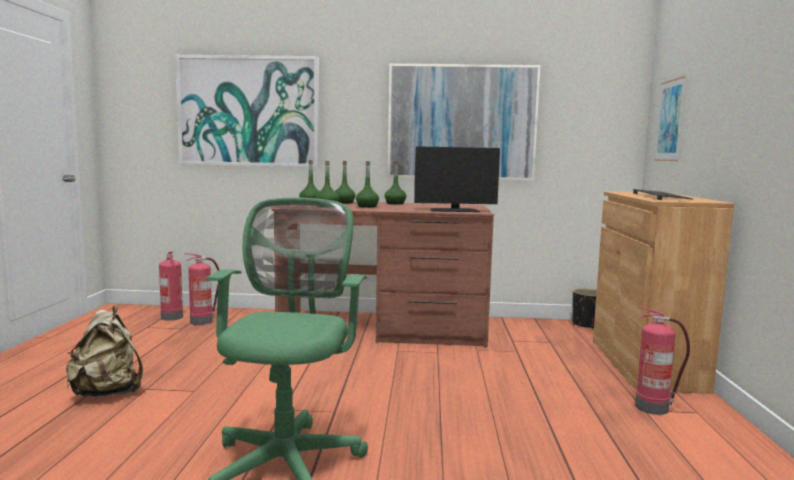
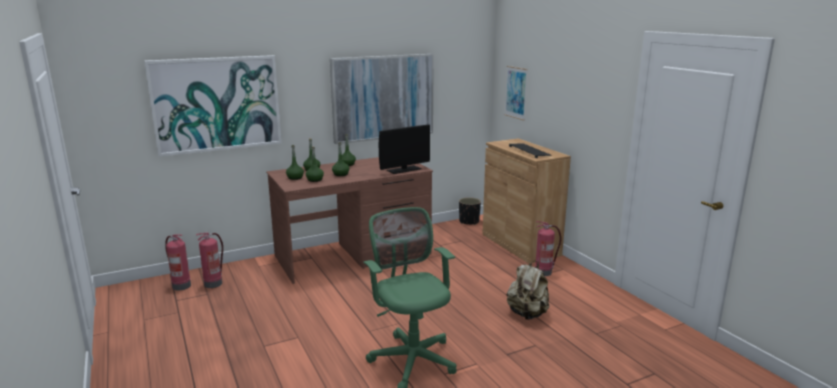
camera: 30 degrees left, 10 degrees up
beige backpack [66,306,143,397] -> beige backpack moved to [507,261,550,320]

